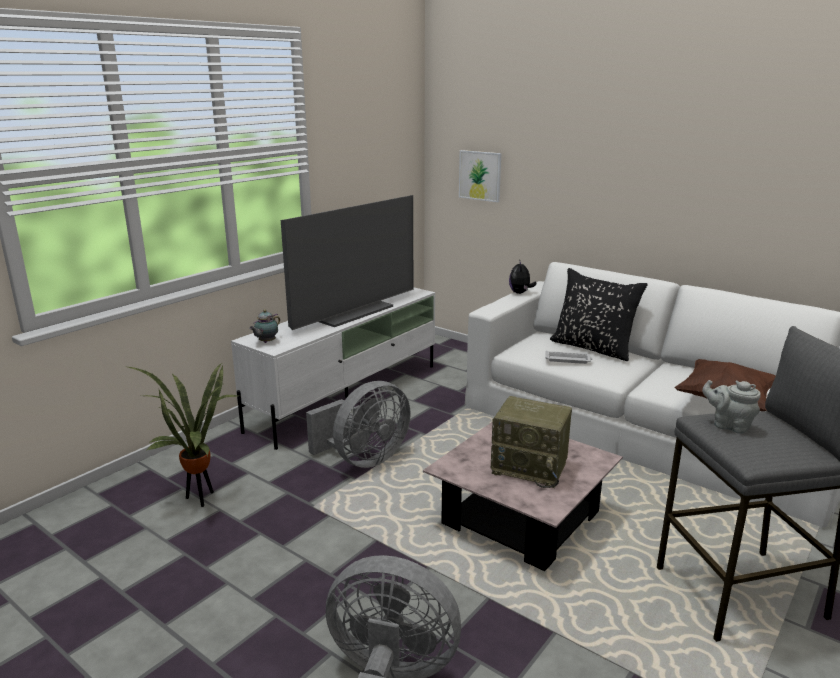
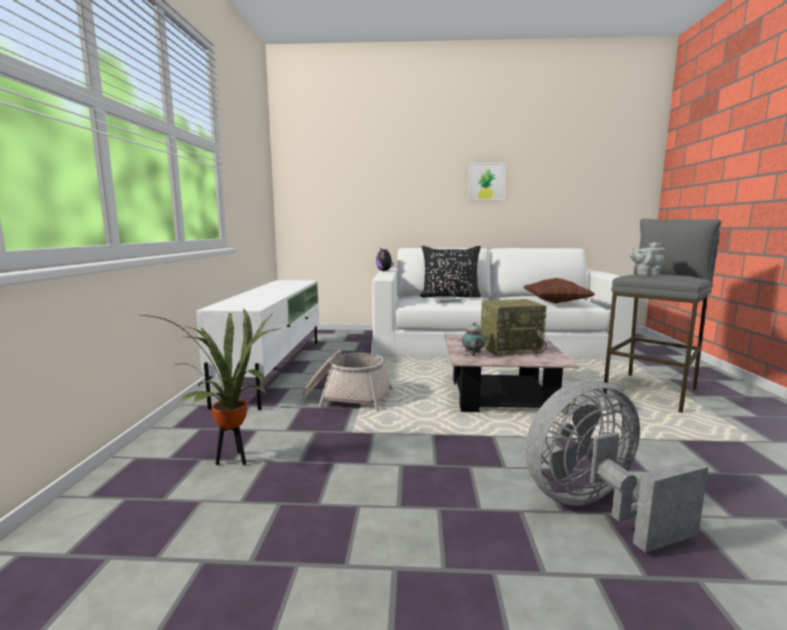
camera: 35 degrees left, 10 degrees down
teapot [249,310,280,343] -> teapot moved to [462,322,486,355]
television [281,195,413,330] -> none
grey fan [306,381,411,468] -> basket [302,350,393,411]
picture [459,150,501,202] -> picture moved to [468,163,506,200]

